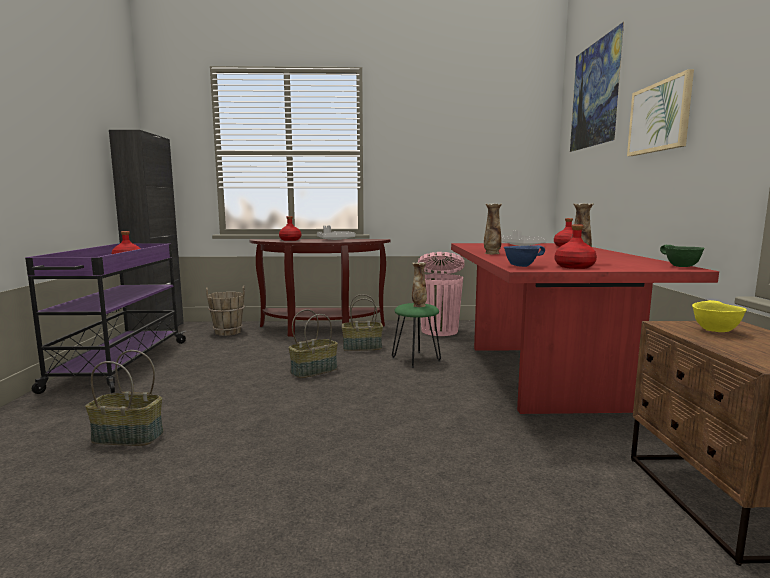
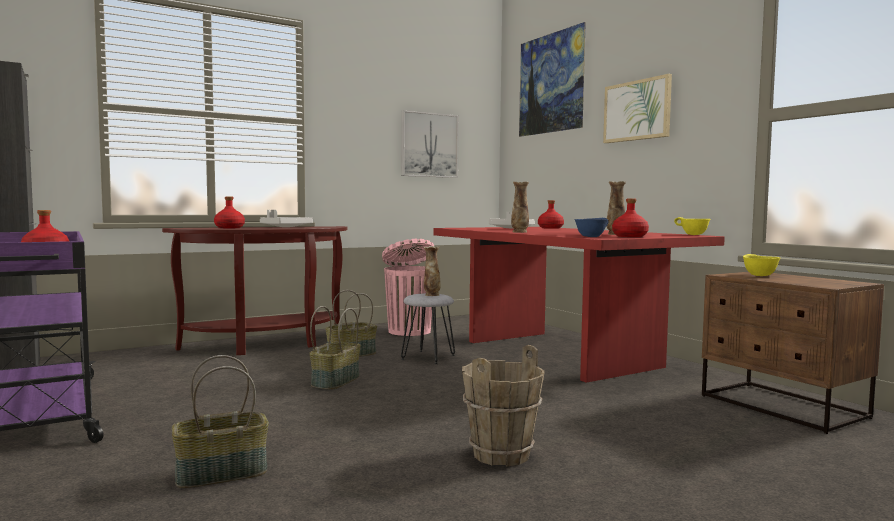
camera: 30 degrees left, 5 degrees down
brown bucket [206,286,245,336] -> brown bucket moved to [462,345,545,466]
green stool [392,303,441,368] -> grey stool [401,293,455,364]
green bowl [660,245,705,267] -> yellow bowl [674,217,710,235]
none -> picture [401,110,459,178]

